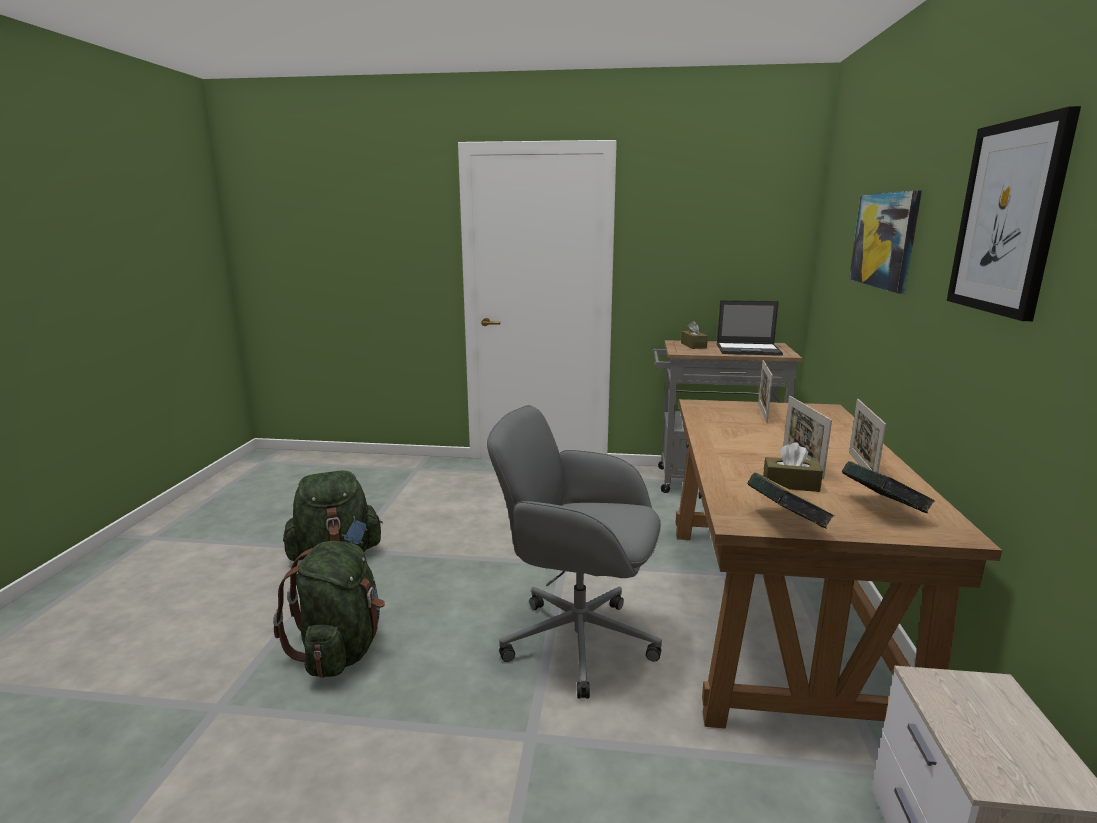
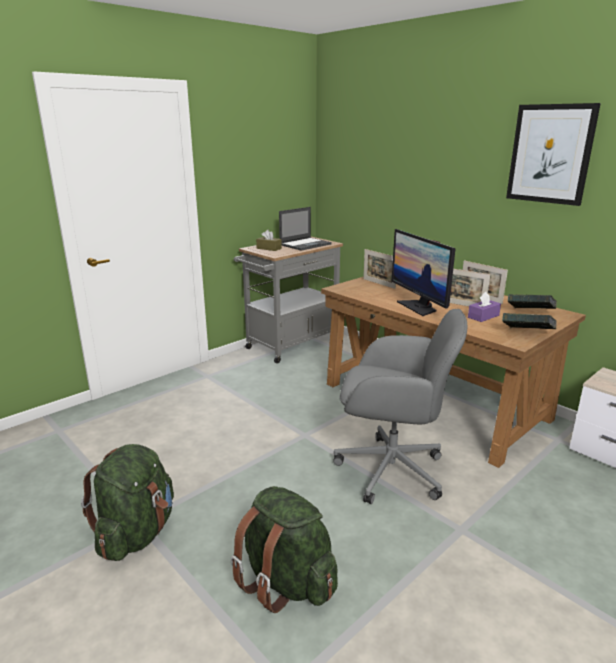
camera: 50 degrees left, 5 degrees up
grey office chair [487,405,662,699] -> grey office chair turned 135 degrees counterclockwise [333,309,467,504]
brown tissue box [763,442,823,492] -> purple tissue box [468,292,501,322]
picture [849,190,922,294] -> none
none -> monitor [391,229,455,316]

